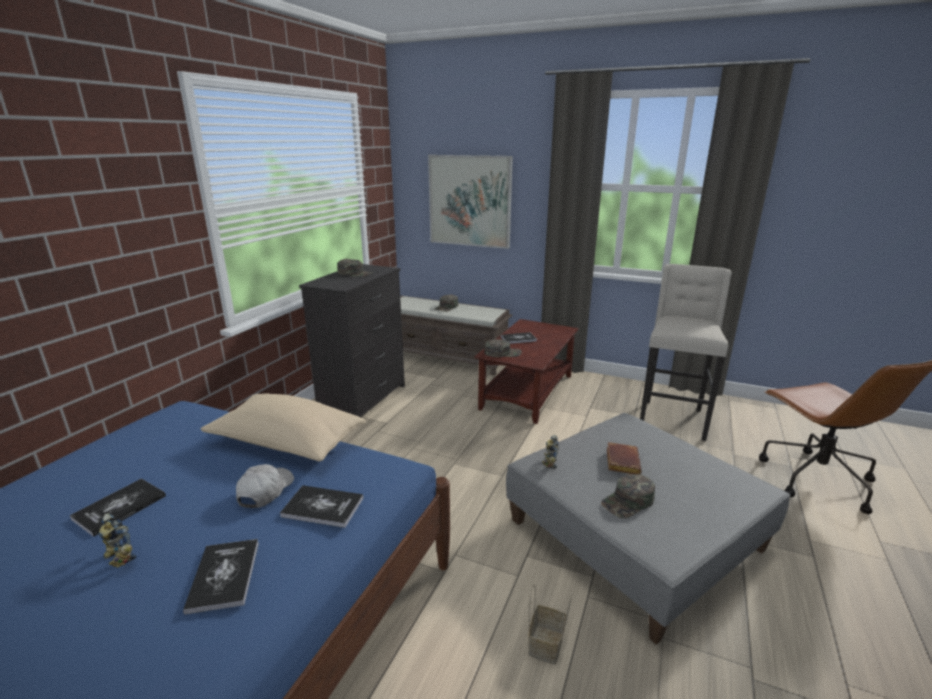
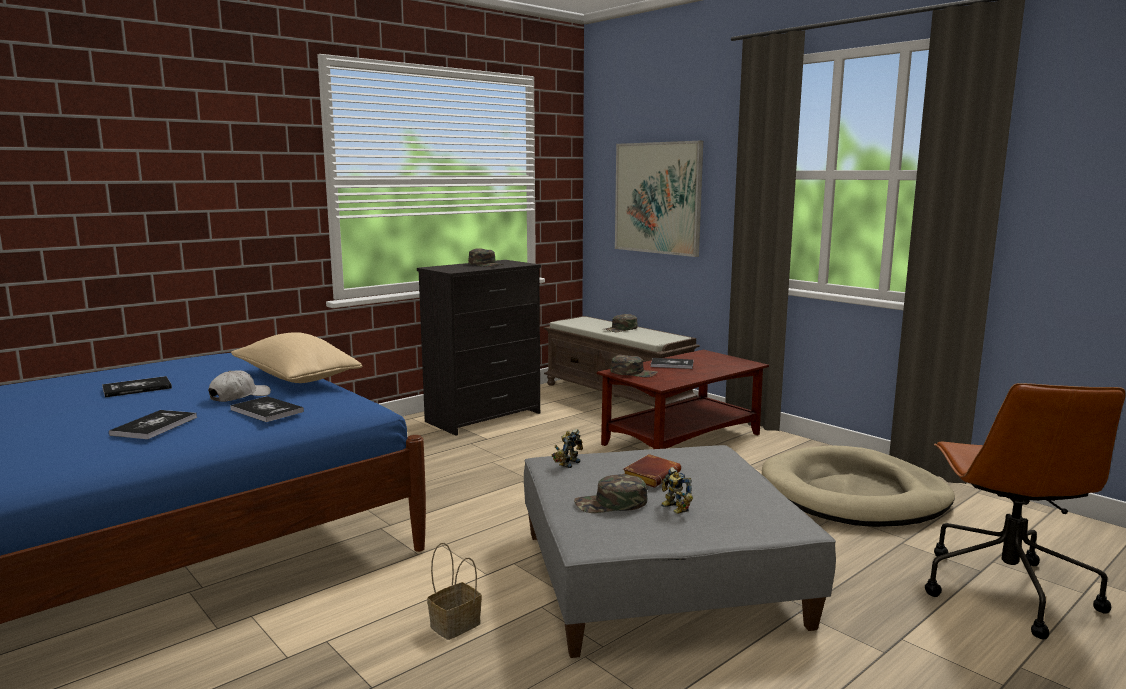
camera: 25 degrees right, 10 degrees down
toy robot [98,513,136,568] -> toy robot moved to [661,467,693,514]
beige stool [640,264,732,441] -> beige dog bed [762,445,955,527]

